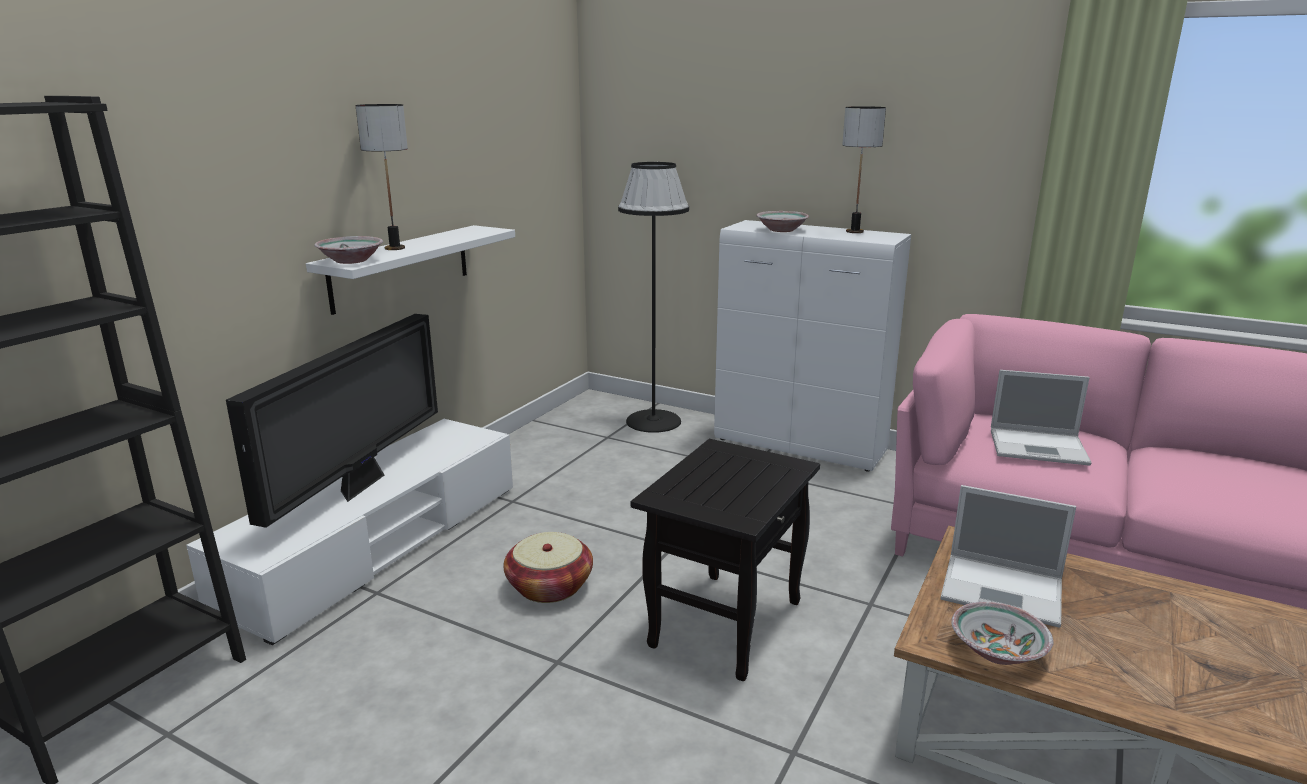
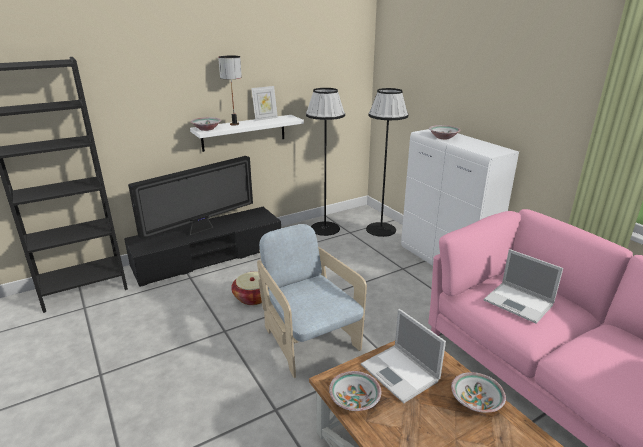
camera: 30 degrees right, 5 degrees up
white tv stand [186,419,513,645] -> black tv stand [124,207,281,287]
black side table [631,439,820,681] -> beige armchair [257,224,367,378]
table lamp [842,106,886,233] -> none
none -> picture frame [251,86,278,121]
none -> black floor lamp [306,88,345,236]
none -> bowl [451,372,506,413]

